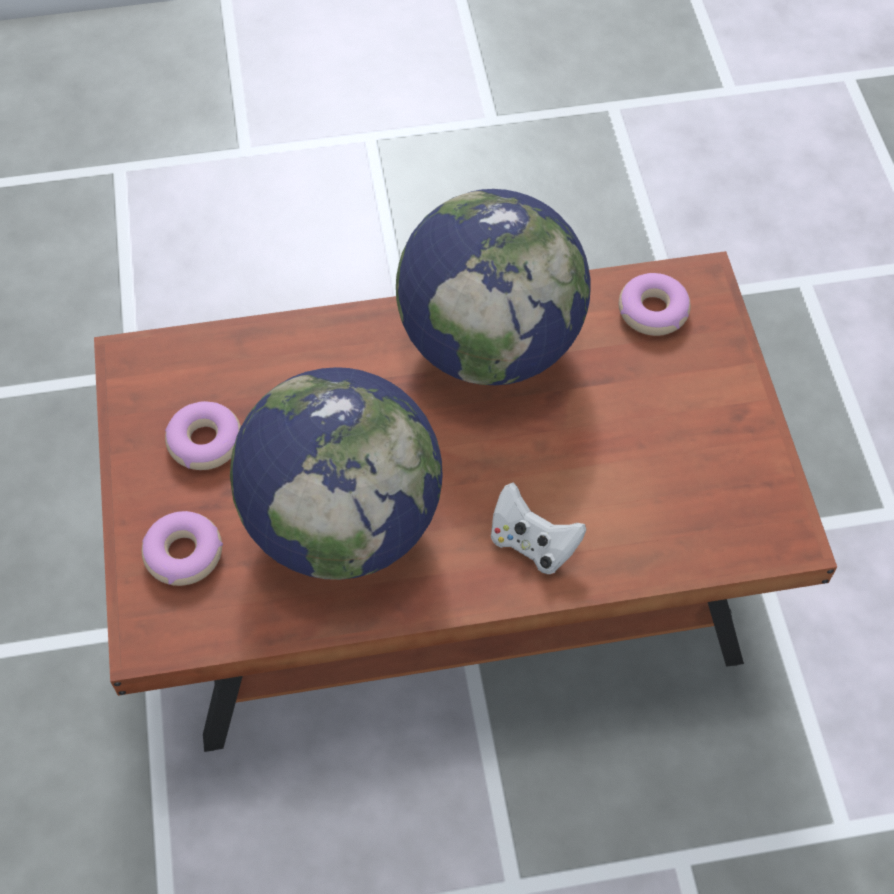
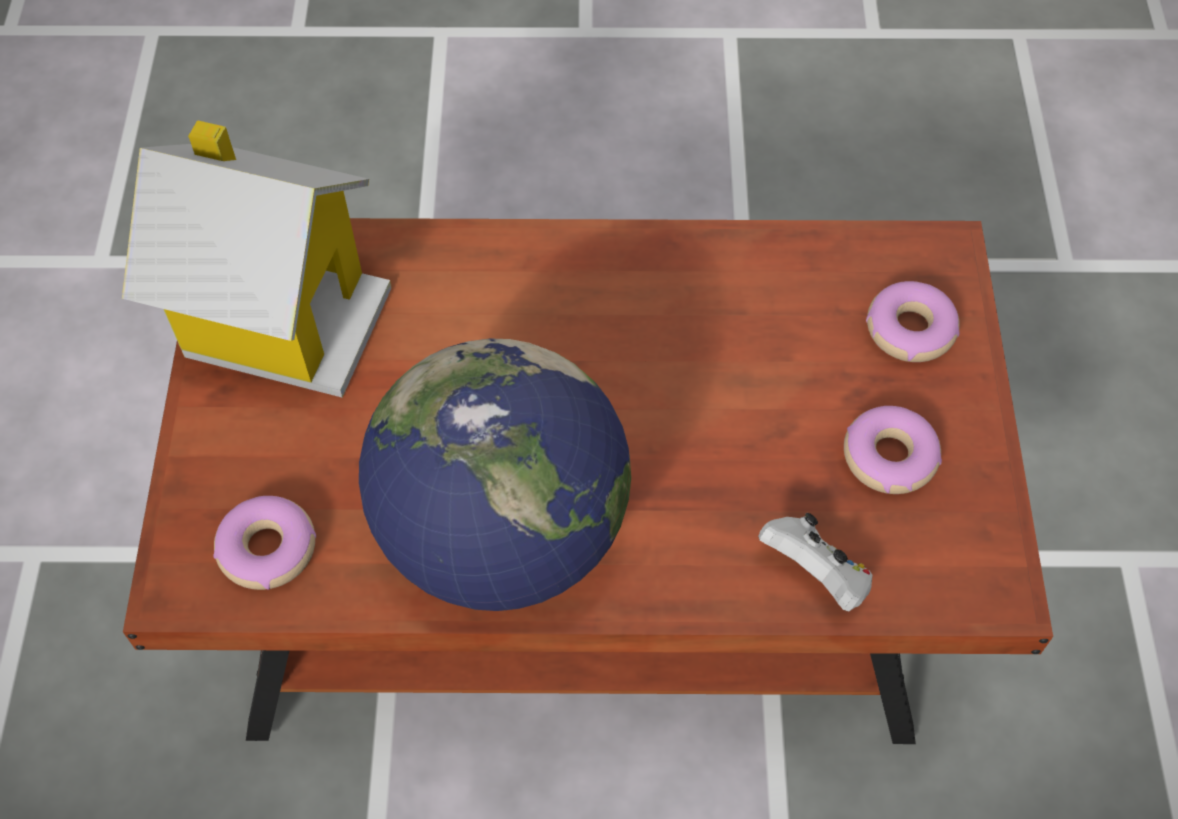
camera: 170 degrees left, 0 degrees up
globe [230,367,443,580] -> none
white game controller [491,482,586,574] -> white game controller moved to [758,513,872,612]
none -> toy house [122,120,392,398]

